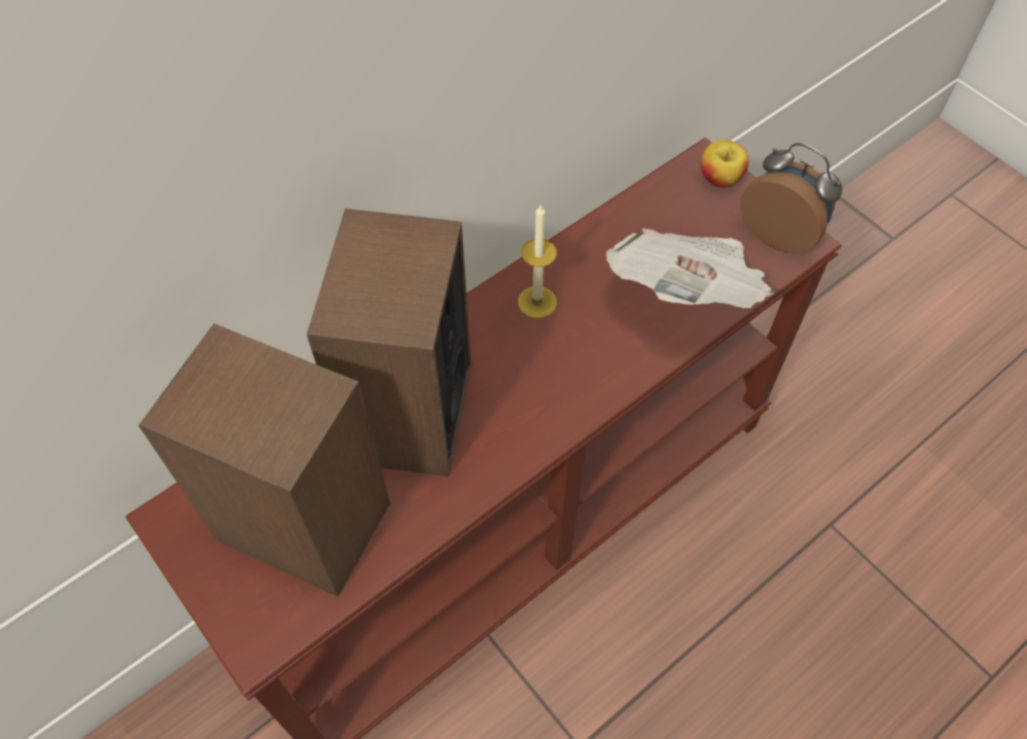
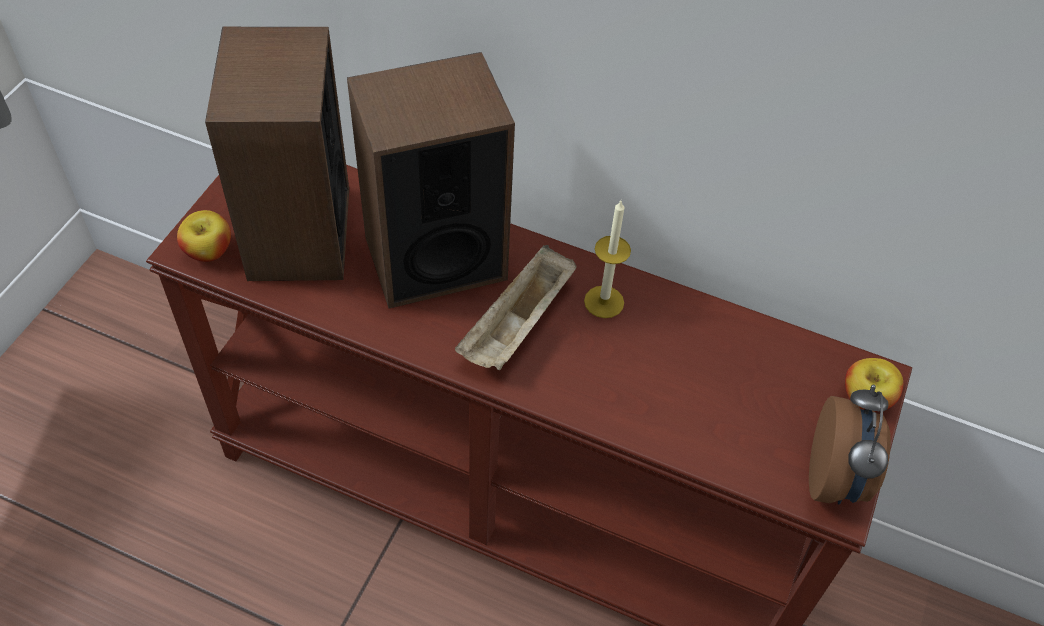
camera: 60 degrees right, 5 degrees down
newspaper [606,228,774,308] -> none
none -> apple [177,210,231,262]
none -> beige tray [455,245,577,370]

